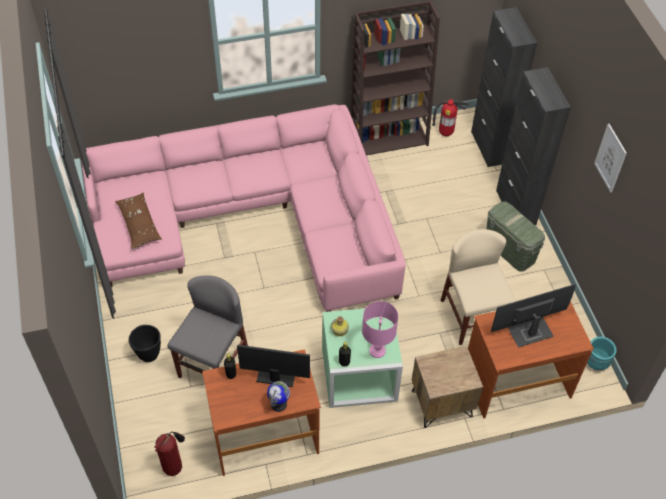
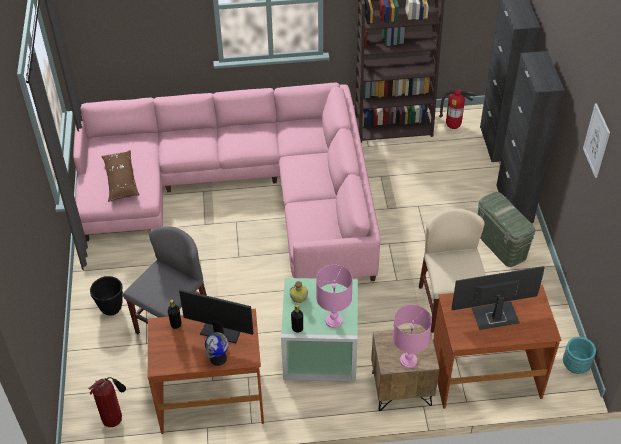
camera: 10 degrees right, 5 degrees down
none -> pink table lamp [393,305,432,368]

